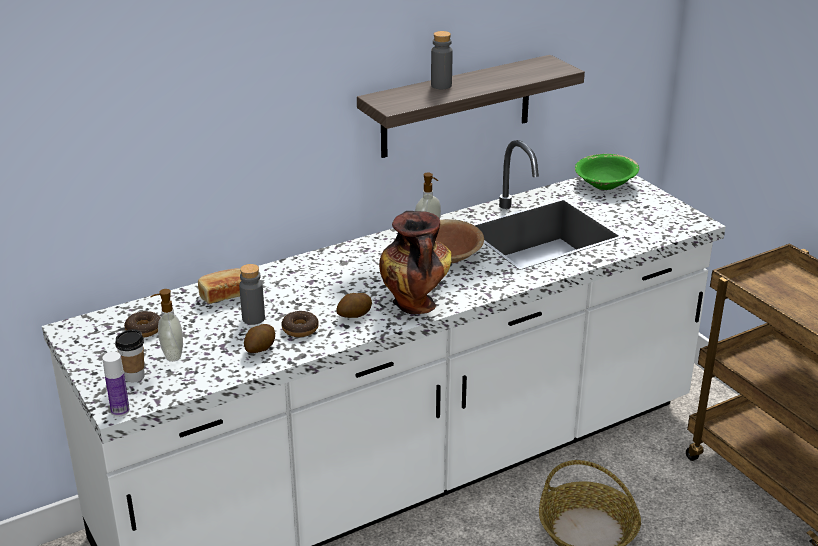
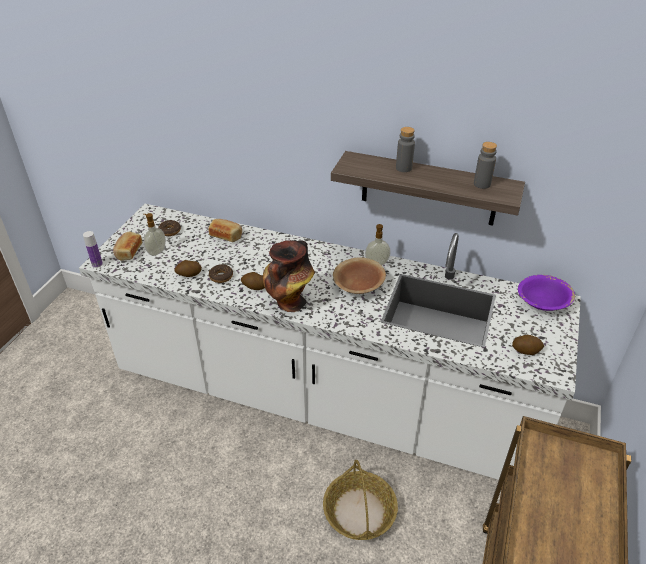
camera: 50 degrees right, 10 degrees up
cup [115,329,145,382] -> bread [113,232,142,261]
grey bottle [239,264,265,325] -> grey bottle moved to [474,142,497,189]
green bowl [575,154,639,190] -> purple bowl [518,275,575,311]
none -> potato [512,335,544,355]

